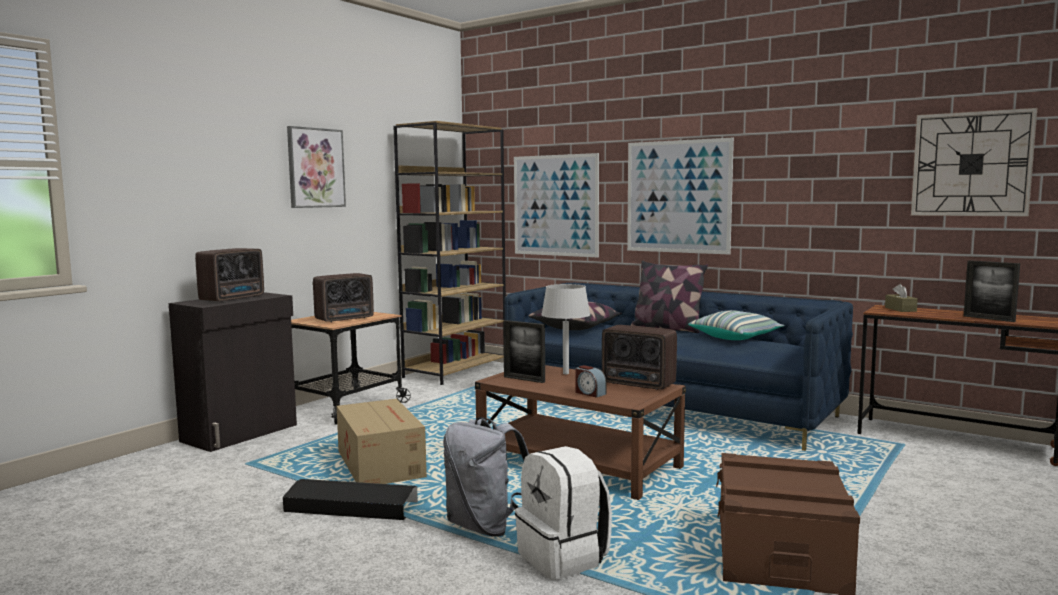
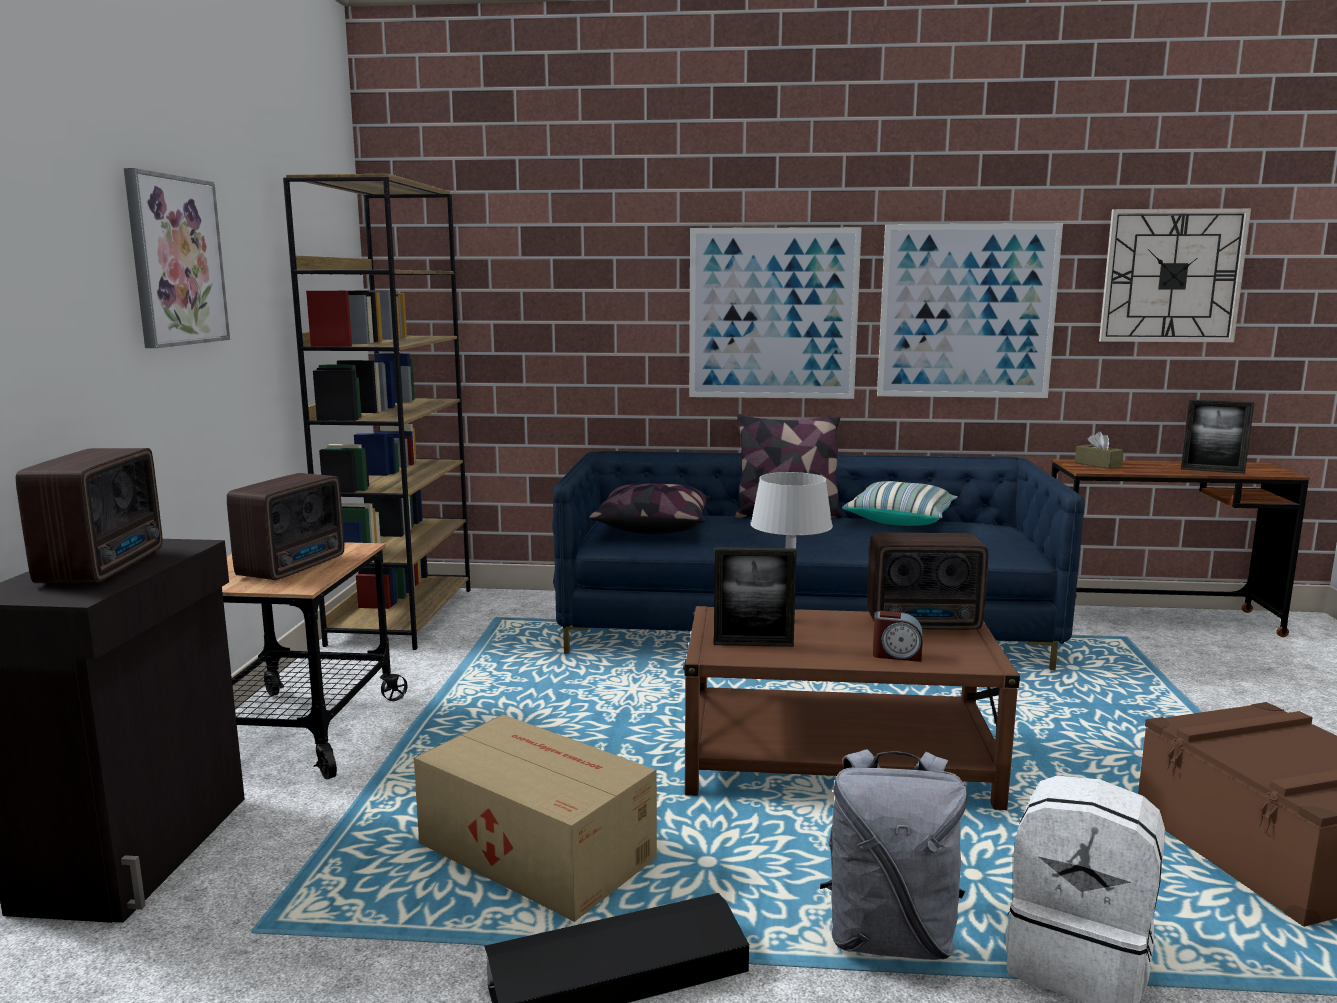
camera: 30 degrees left, 5 degrees up
picture [514,153,599,257] -> picture moved to [877,223,1063,398]

